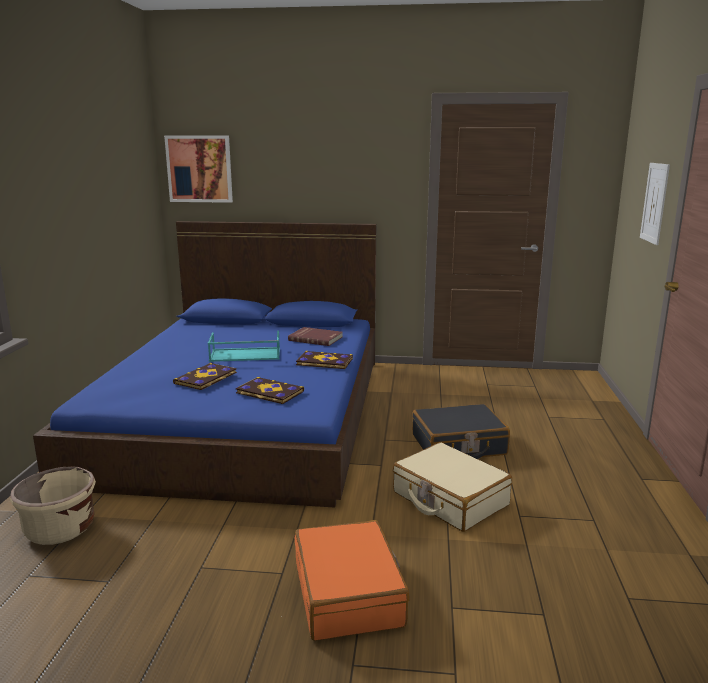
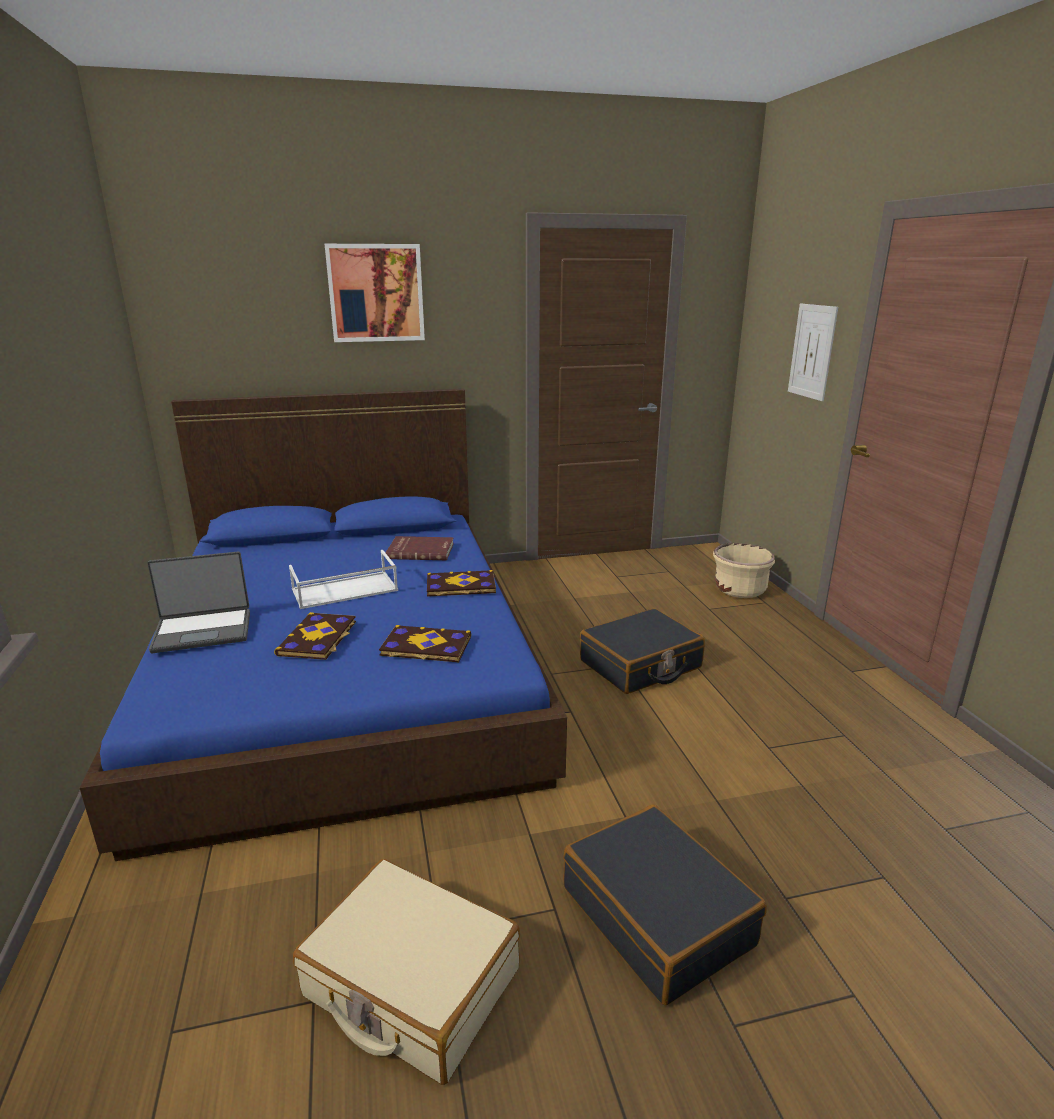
camera: 20 degrees left, 5 degrees up
beige planter [10,466,96,545] -> beige planter moved to [713,543,775,598]
picture [164,136,233,203] -> picture moved to [325,244,425,342]
turquoise tray [208,331,280,362] -> white tray [289,550,398,609]
orange suitcase [295,520,410,641] -> black suitcase [563,804,766,1005]
beige suitcase [393,442,512,532] -> beige suitcase moved to [293,859,520,1085]
none -> laptop [147,552,250,653]

